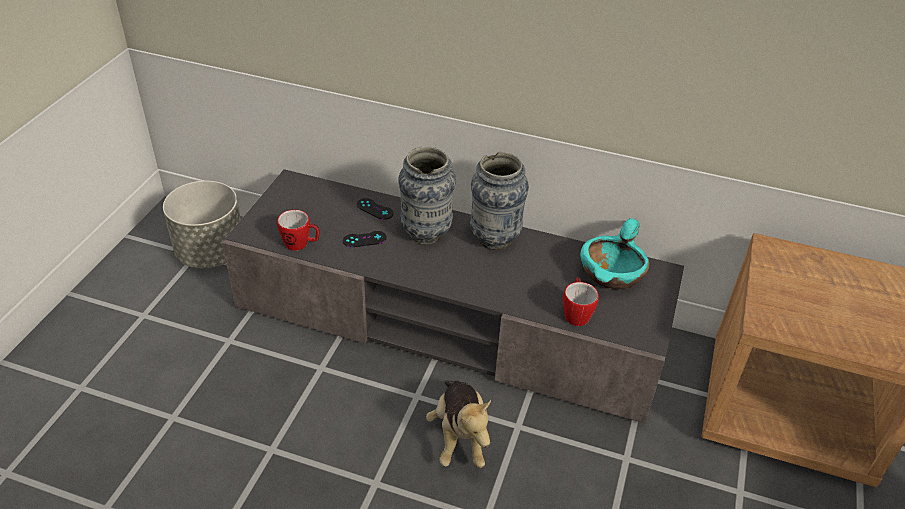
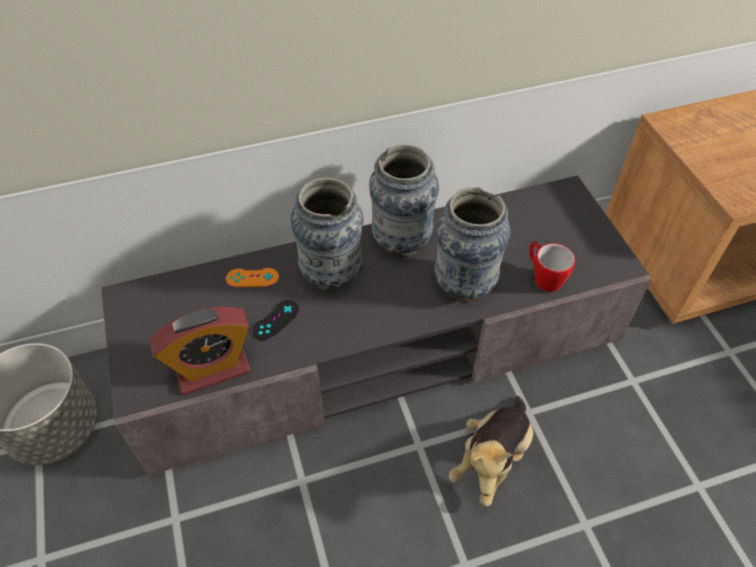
camera: 35 degrees left, 10 degrees up
mug [277,210,320,251] -> alarm clock [150,307,251,395]
black game controller [357,198,394,220] -> orange game controller [226,268,279,287]
plush toy [426,380,491,468] -> plush toy turned 75 degrees clockwise [449,396,533,507]
turquoise bowl [580,218,650,290] -> none
none -> vase [434,187,511,302]

